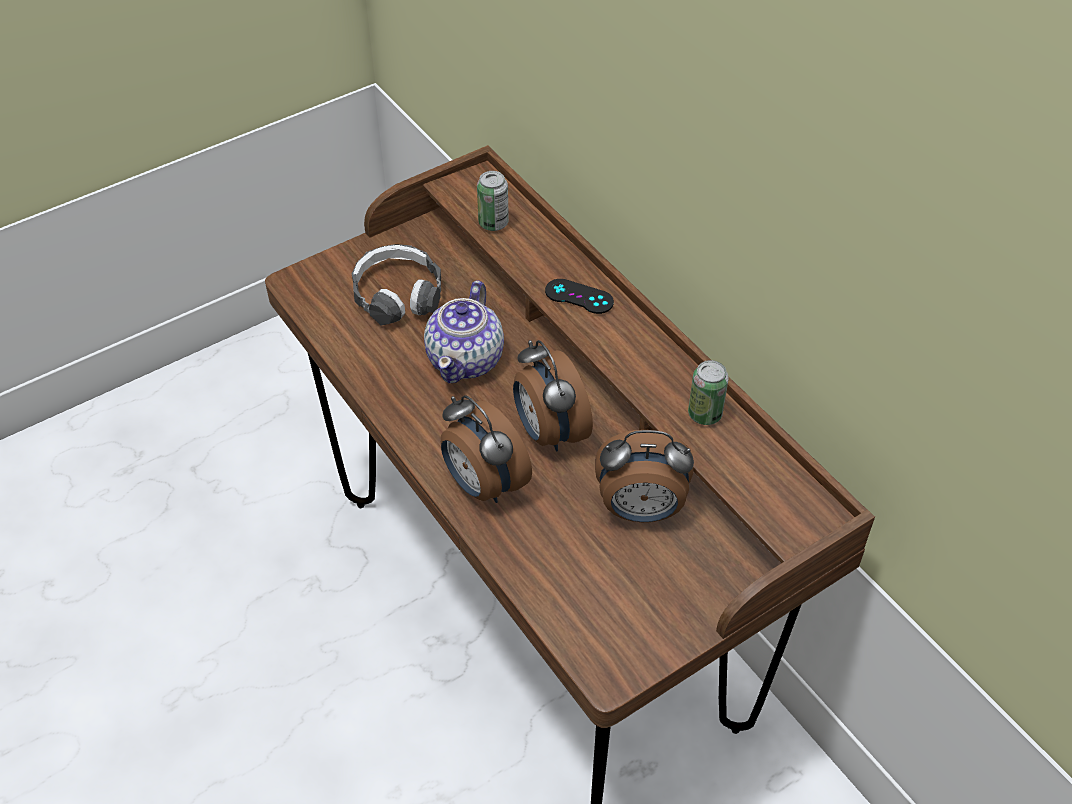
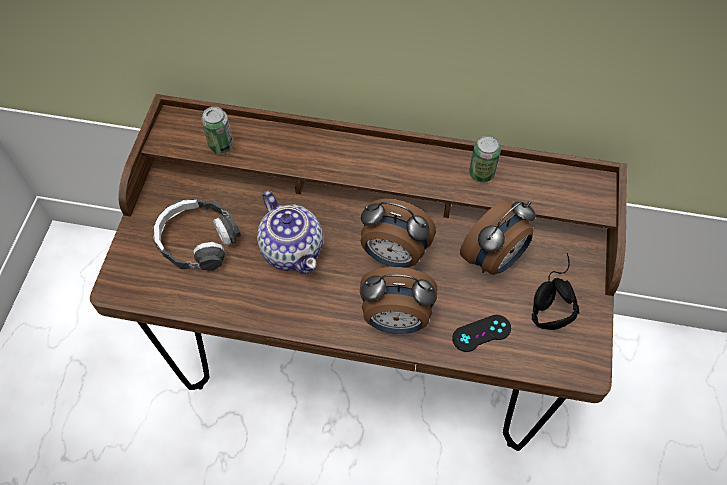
camera: 45 degrees left, 10 degrees up
black game controller [545,279,614,314] -> black game controller moved to [452,315,511,352]
none -> black headphones [532,253,579,330]

